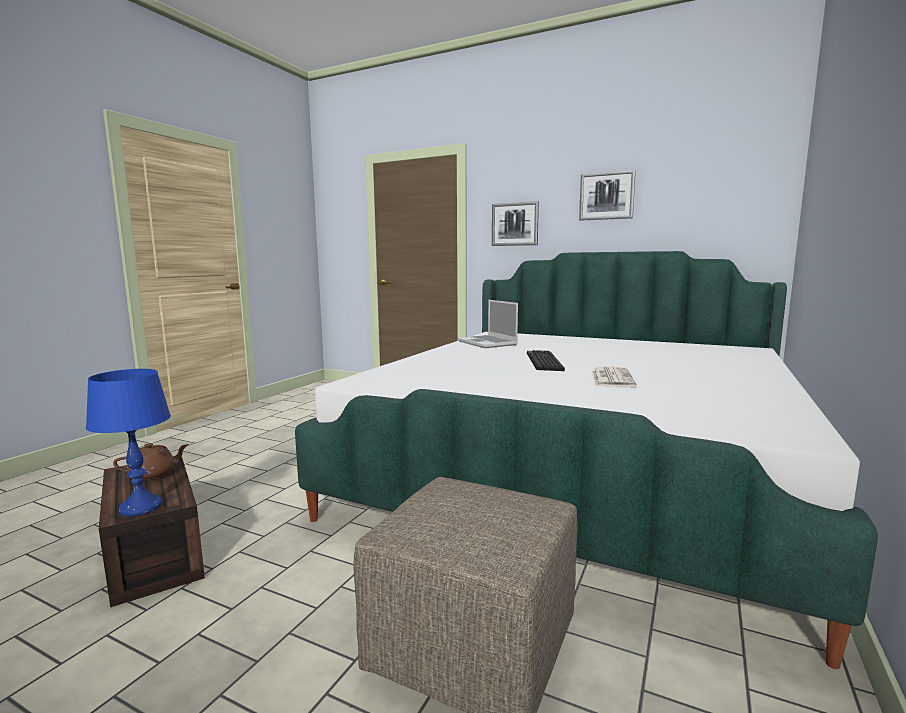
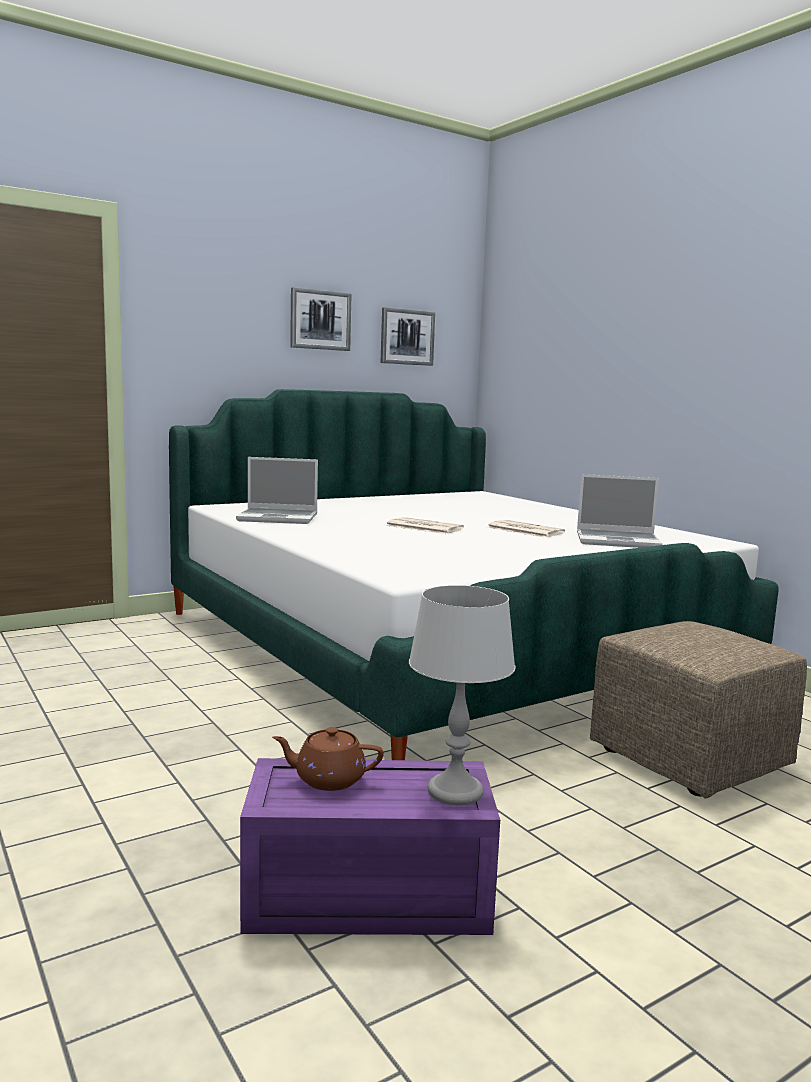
camera: 60 degrees left, 0 degrees up
blue table lamp [86,369,171,516] -> grey table lamp [409,585,516,805]
brown storage box [99,457,205,607] -> purple storage box [240,758,500,935]
brown teapot [113,443,189,480] -> brown teapot turned 90 degrees counterclockwise [272,727,384,791]
picture [492,201,539,246] -> picture moved to [381,307,435,366]
keyboard [527,350,565,371] -> newspaper [385,517,464,534]
none -> laptop [577,474,662,548]

